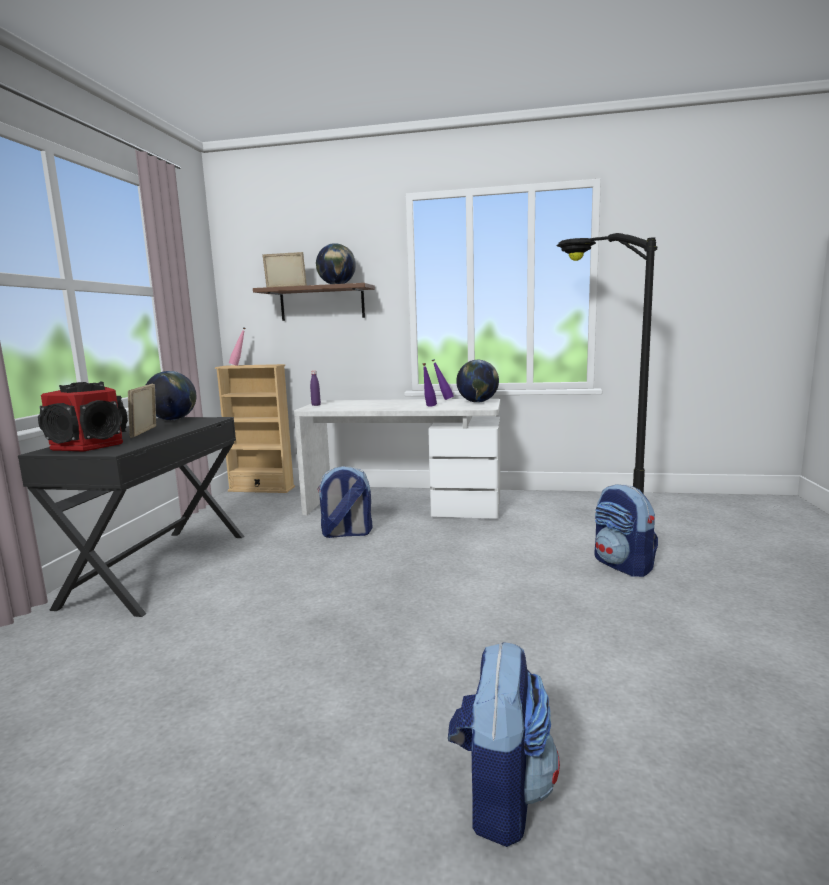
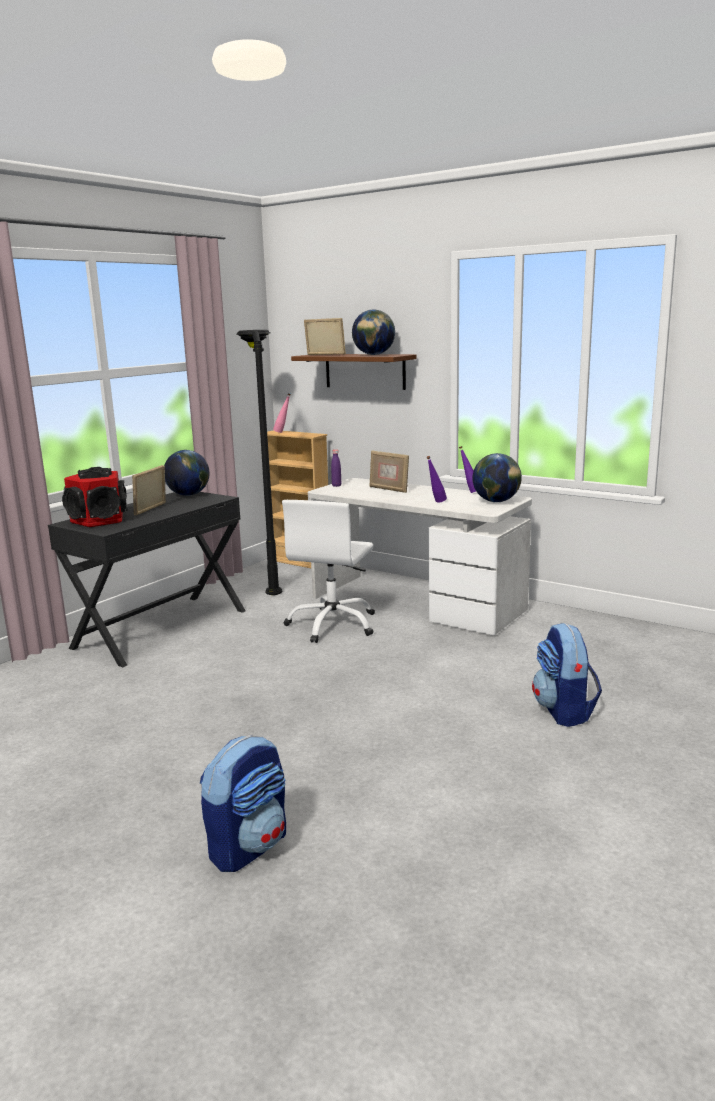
camera: 25 degrees right, 5 degrees up
backpack [317,466,373,538] -> white office chair [282,500,375,643]
black floor lamp [556,233,657,494] -> black floor lamp moved to [236,330,282,595]
none -> picture frame [369,451,409,493]

